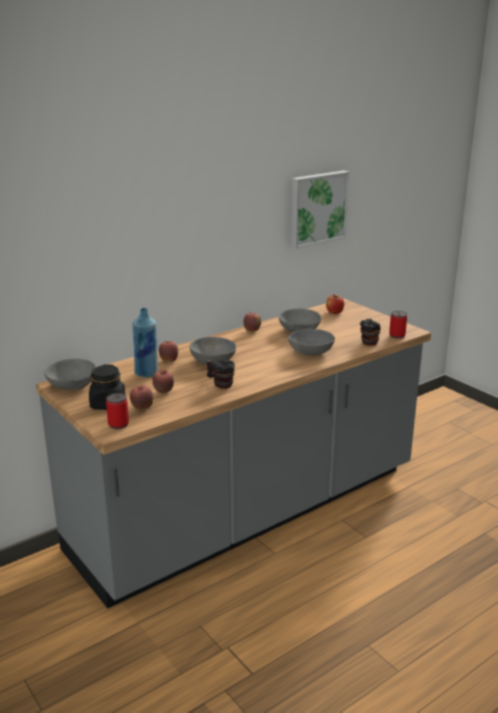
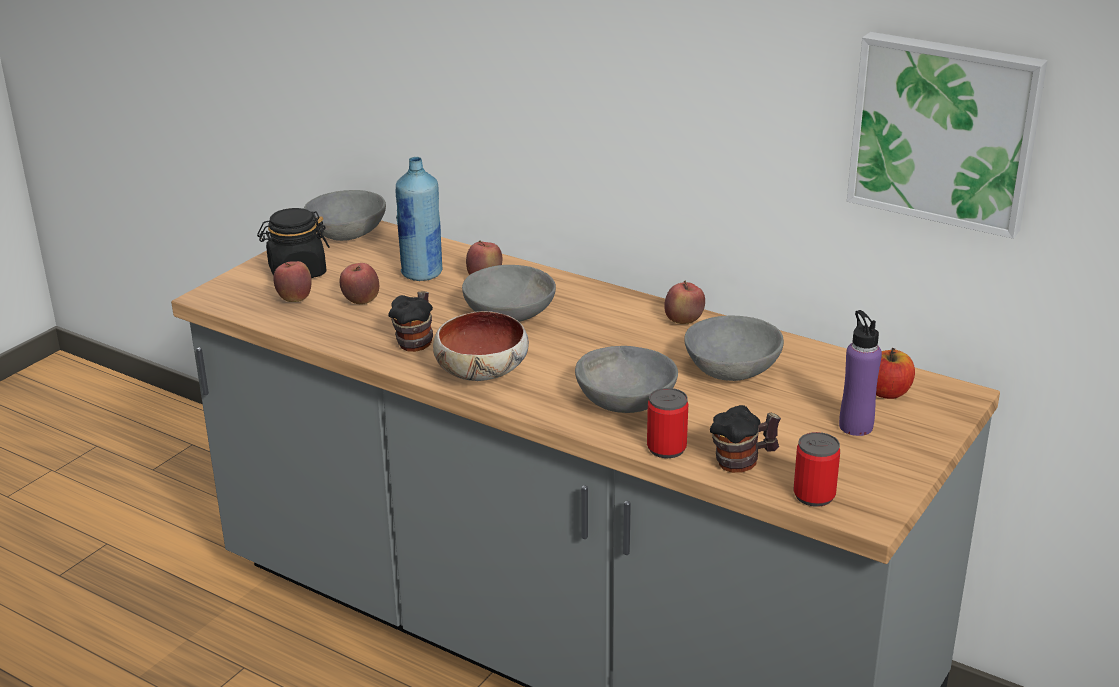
camera: 70 degrees right, 5 degrees up
can [106,393,129,429] -> can moved to [647,388,688,458]
none -> bowl [433,311,529,381]
none -> purple bottle [839,310,882,436]

